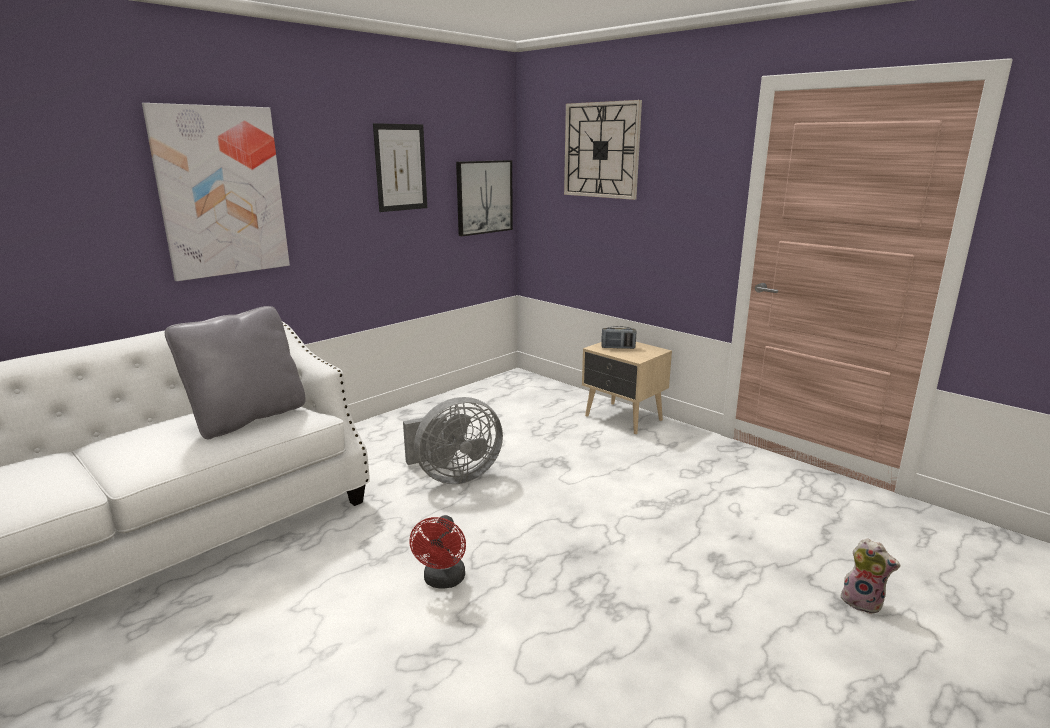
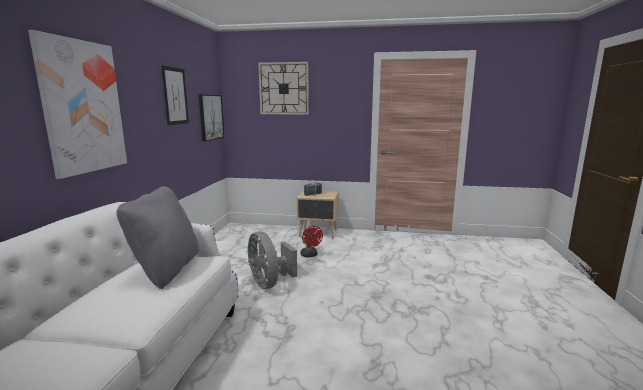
camera: 35 degrees left, 5 degrees down
grey fan [403,397,503,484] -> grey fan turned 120 degrees clockwise [247,231,297,289]
red fan [409,515,466,588] -> red fan moved to [300,226,323,258]
plush toy [841,538,900,614] -> none

